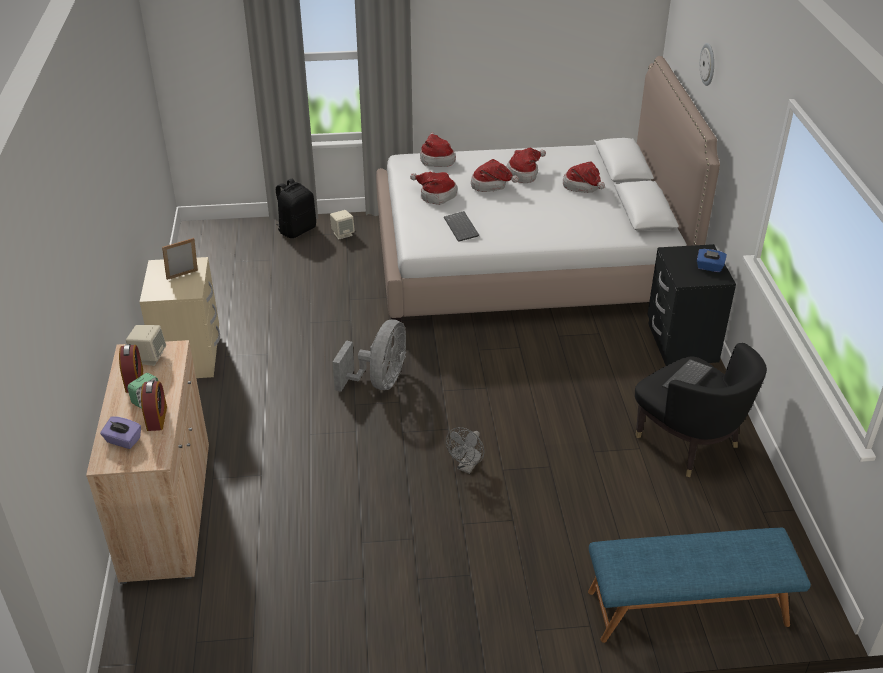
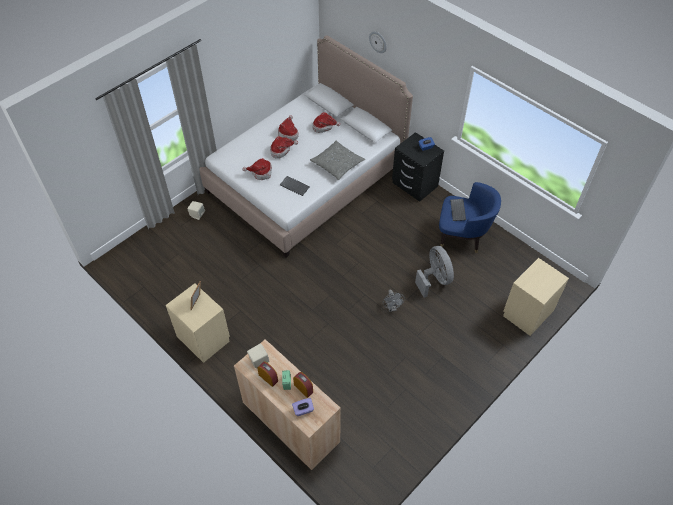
camera: 40 degrees left, 15 degrees up
black backpack [276,179,316,238] -> none
grey fan [332,319,406,392] -> grey fan moved to [415,246,454,298]
hat [420,133,456,167] -> none
blue bench [588,528,811,643] -> beige nightstand [503,258,569,336]
black armchair [635,343,767,477] -> blue armchair [439,182,501,253]
none -> grey pillow [310,141,365,180]

